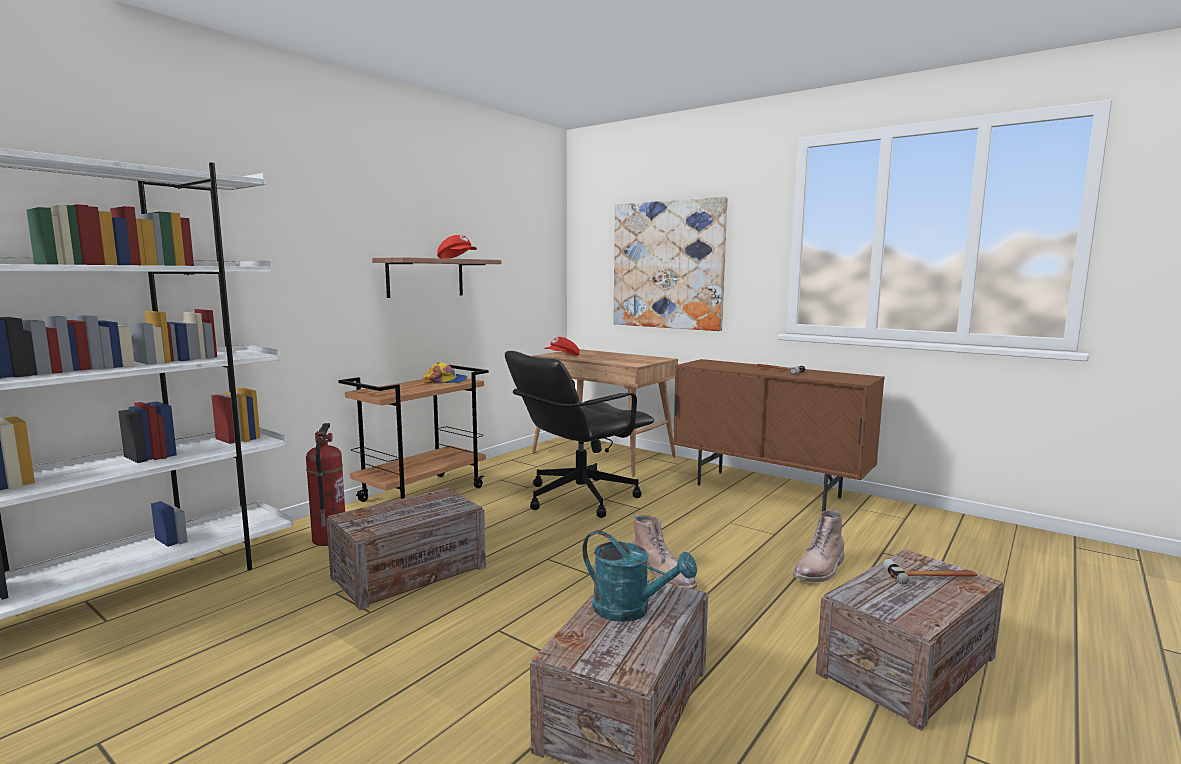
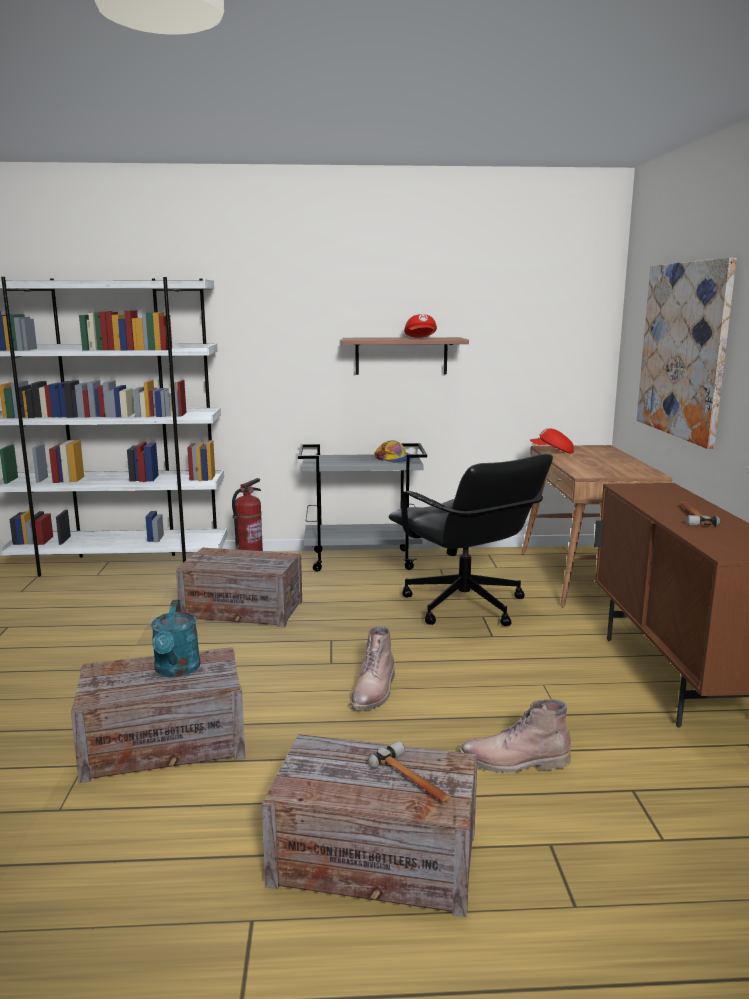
camera: 50 degrees right, 5 degrees up
brown cart [338,365,488,502] -> grey cart [298,443,427,572]
black office chair [505,351,654,518] -> black office chair turned 135 degrees counterclockwise [389,454,553,626]

